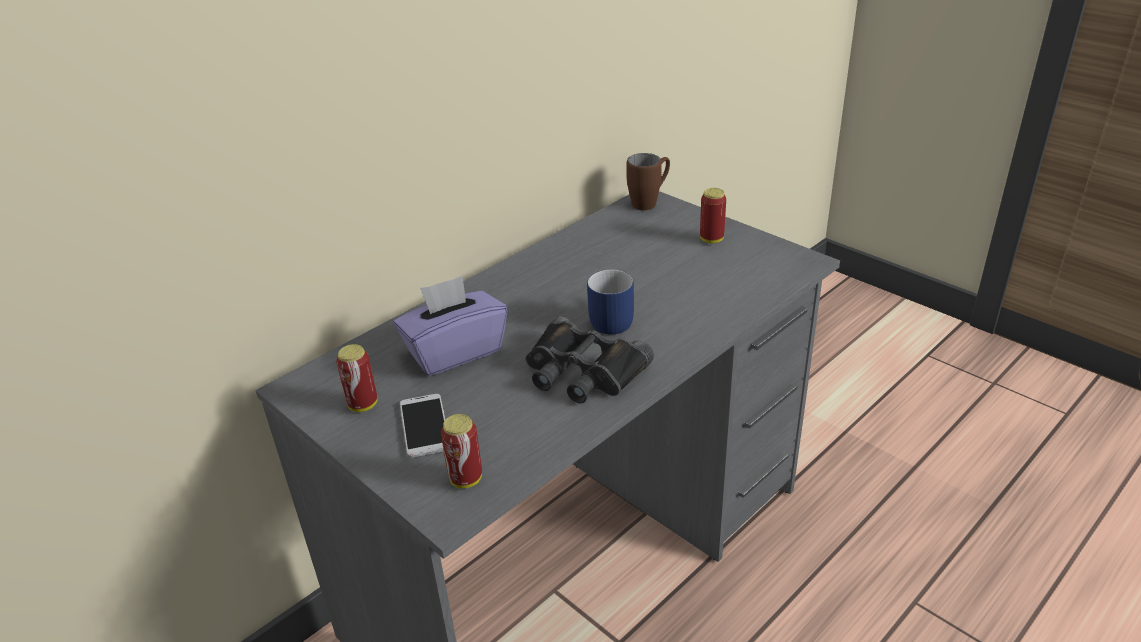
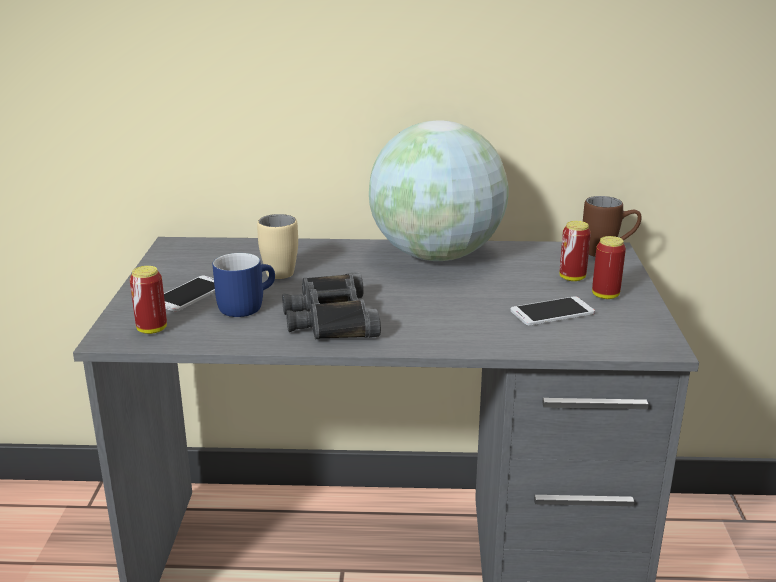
camera: 45 degrees right, 10 degrees down
can [336,344,377,412] -> can moved to [559,221,591,281]
purple tissue box [394,276,507,376] -> beige mug [257,214,298,279]
blue mug [587,270,634,334] -> blue mug moved to [212,253,275,317]
none -> globe [369,120,509,261]
none -> phone [510,296,595,326]

